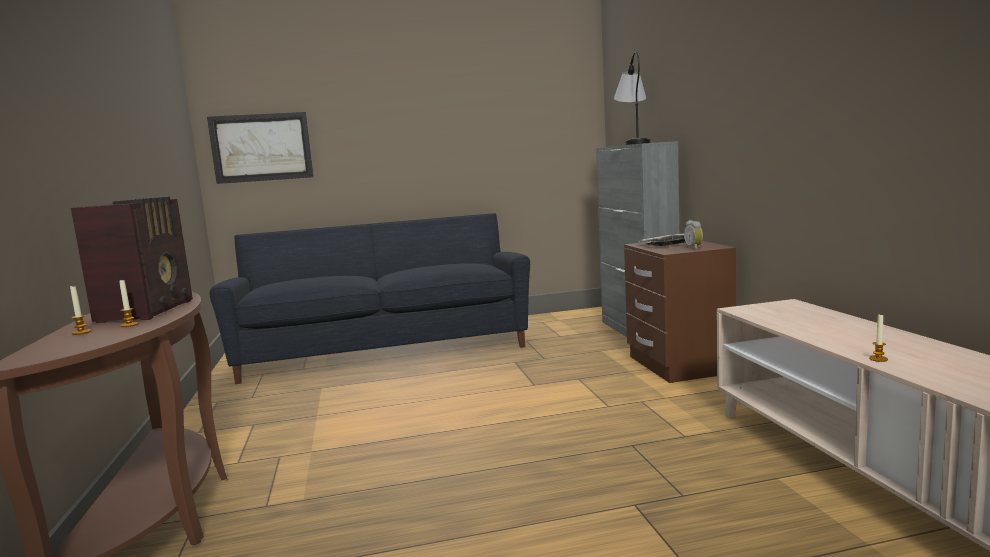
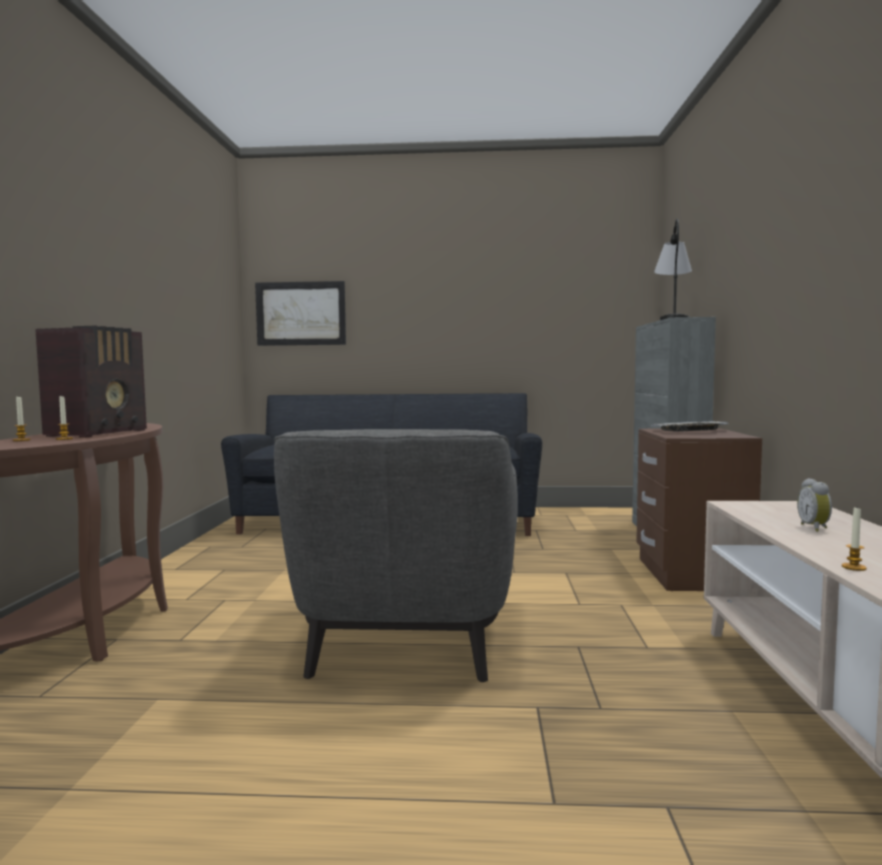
camera: 15 degrees right, 5 degrees down
alarm clock [684,220,703,250] -> alarm clock moved to [797,478,832,532]
none -> grey armchair [274,429,518,682]

